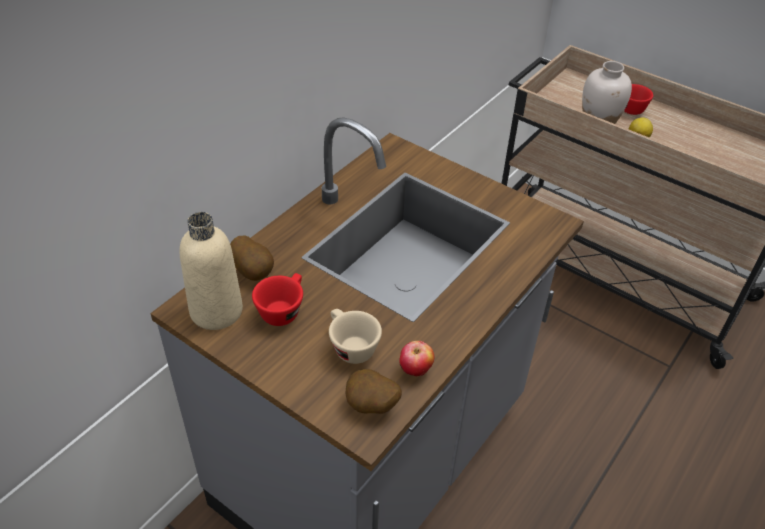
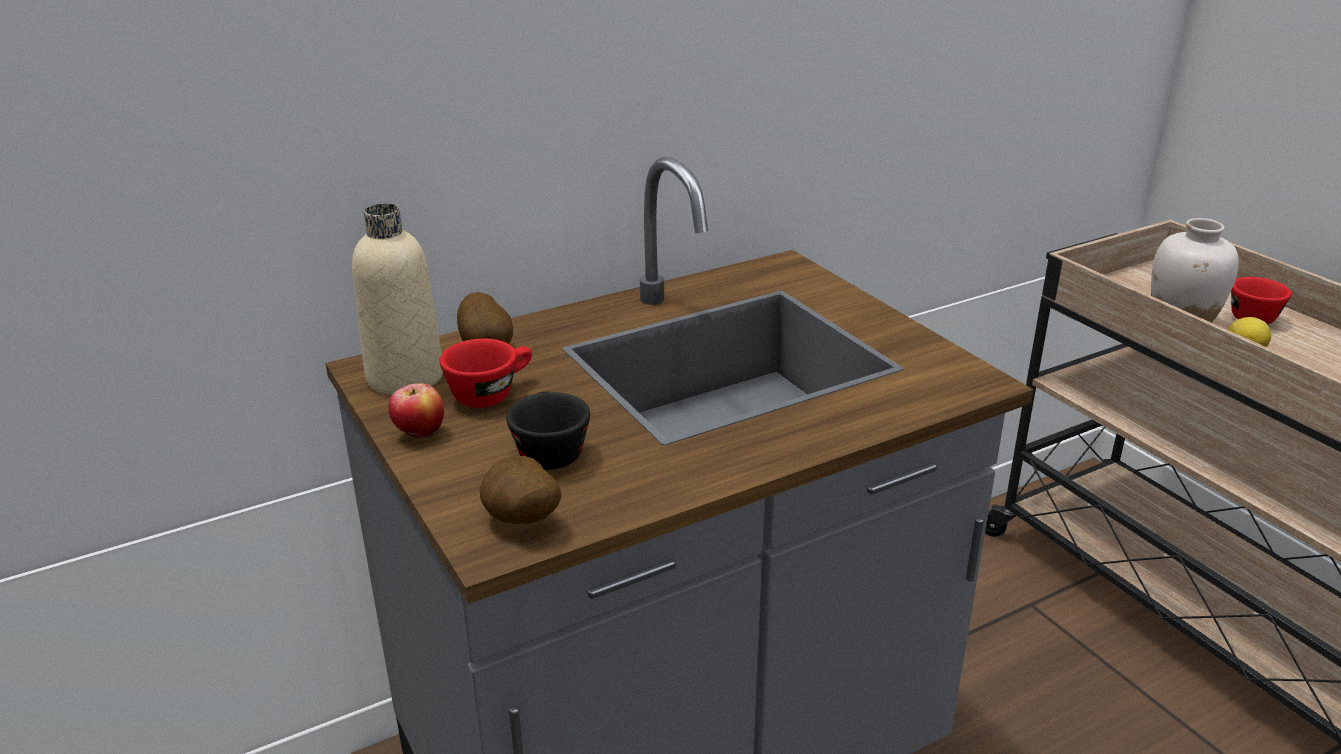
camera: 25 degrees right, 15 degrees down
beige cup [329,309,382,364] -> black cup [506,391,590,470]
apple [399,341,434,377] -> apple moved to [388,383,444,439]

